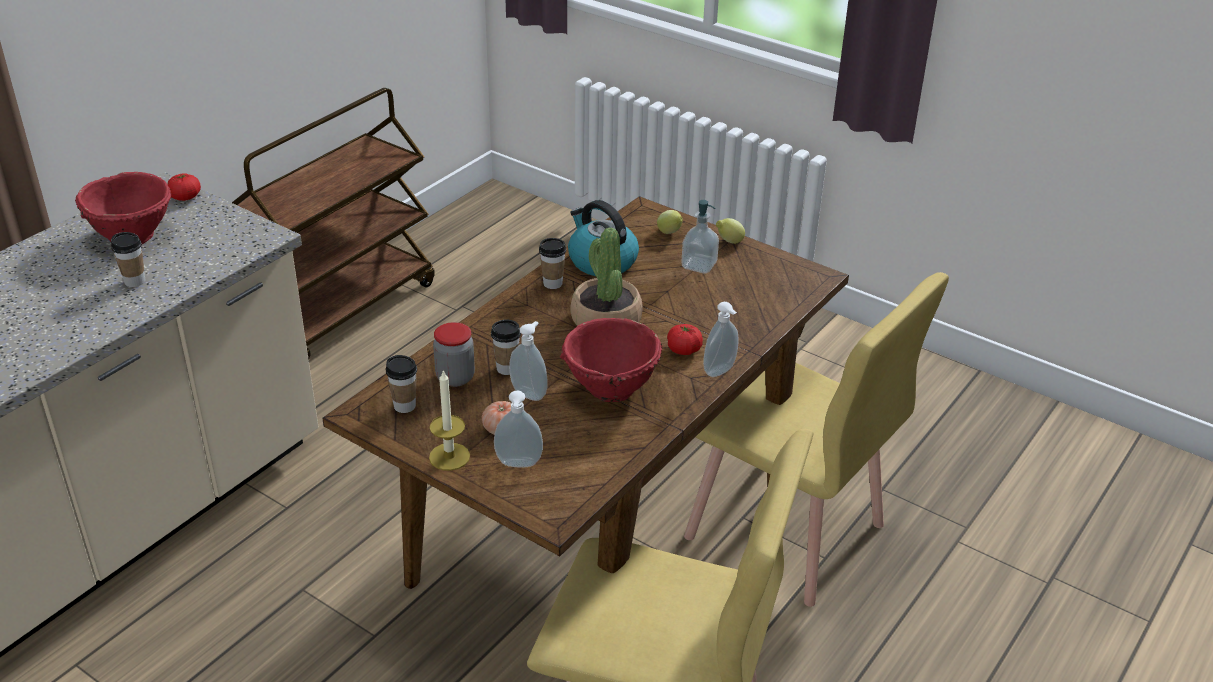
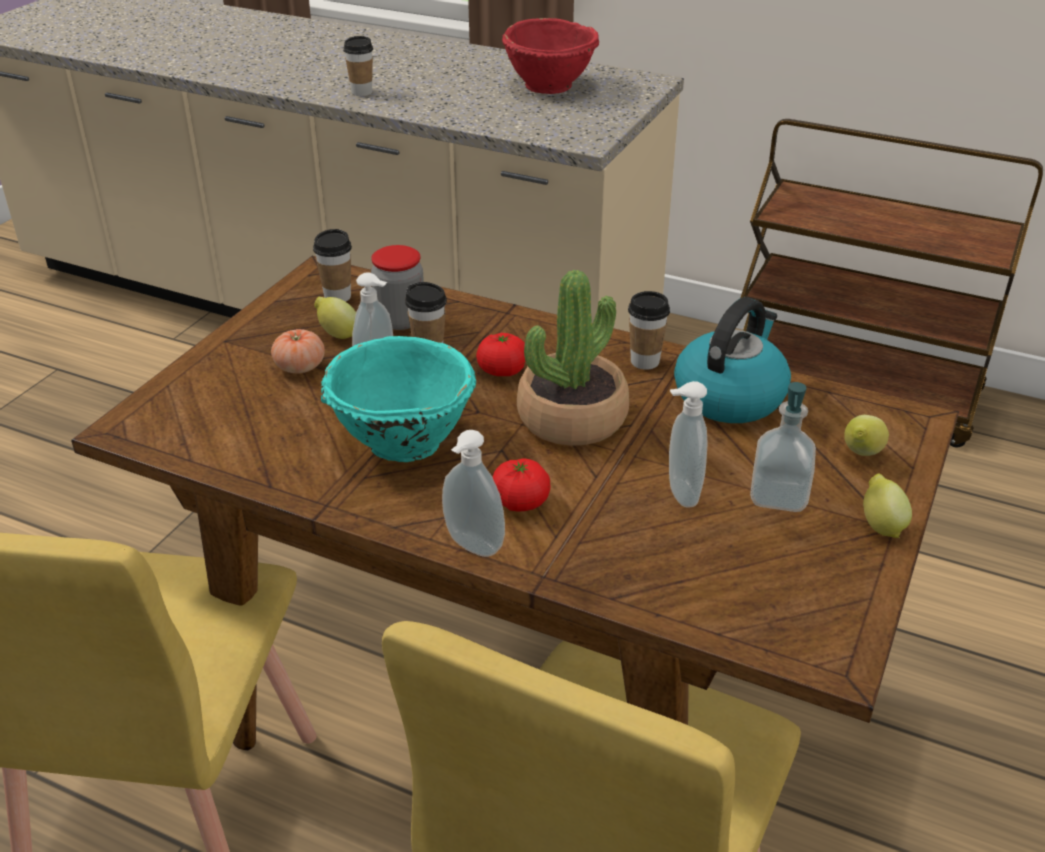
camera: 80 degrees right, 0 degrees up
cup [111,232,145,287] -> cup moved to [343,36,373,96]
tomato [168,173,201,201] -> tomato moved to [476,333,526,376]
candle [429,369,470,471] -> none
soap dispenser [494,390,543,467] -> soap dispenser moved to [669,381,708,508]
red bowl [560,318,662,402] -> turquoise bowl [321,336,476,462]
none -> lemon [314,297,356,339]

